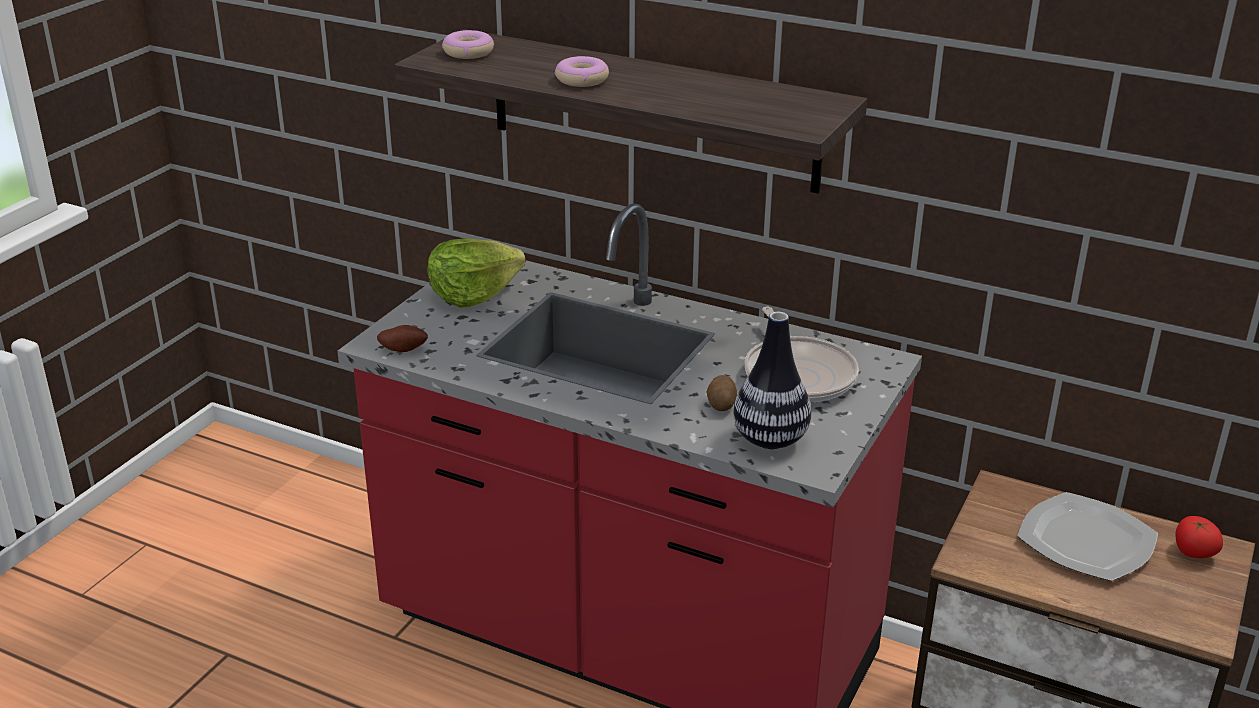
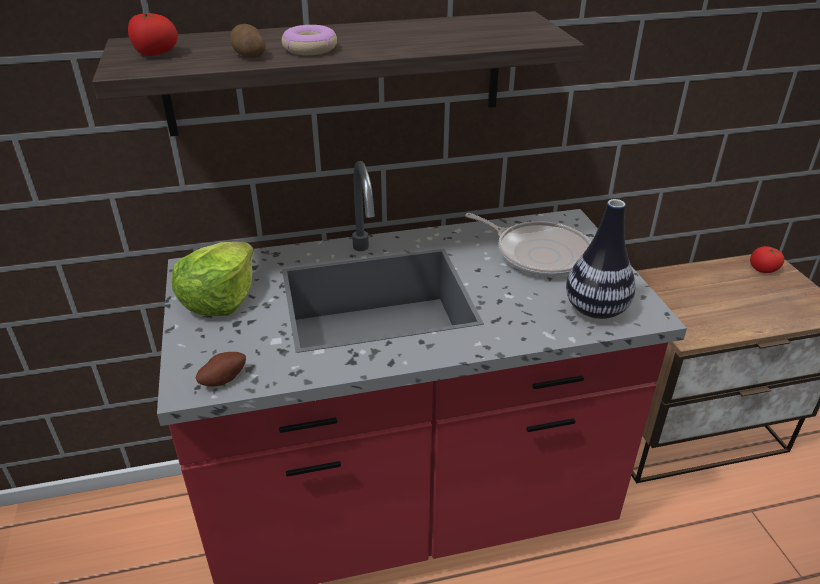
camera: 40 degrees left, 5 degrees up
donut [442,30,494,59] -> tomato [128,13,178,56]
potato [706,375,737,411] -> potato moved to [230,24,266,58]
plate [1017,492,1158,581] -> none

